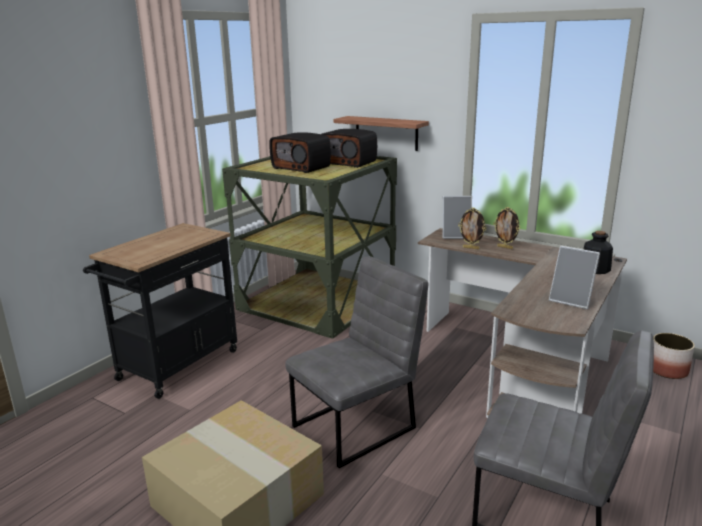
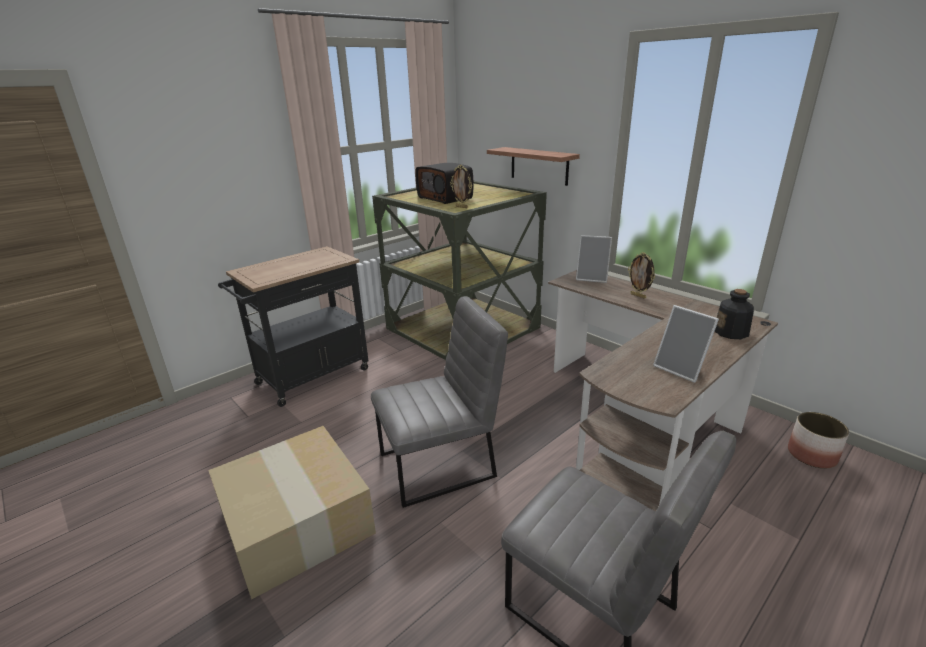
camera: 15 degrees right, 5 degrees up
radio [322,129,377,168] -> none
picture frame [458,207,486,249] -> picture frame moved to [450,165,472,208]

